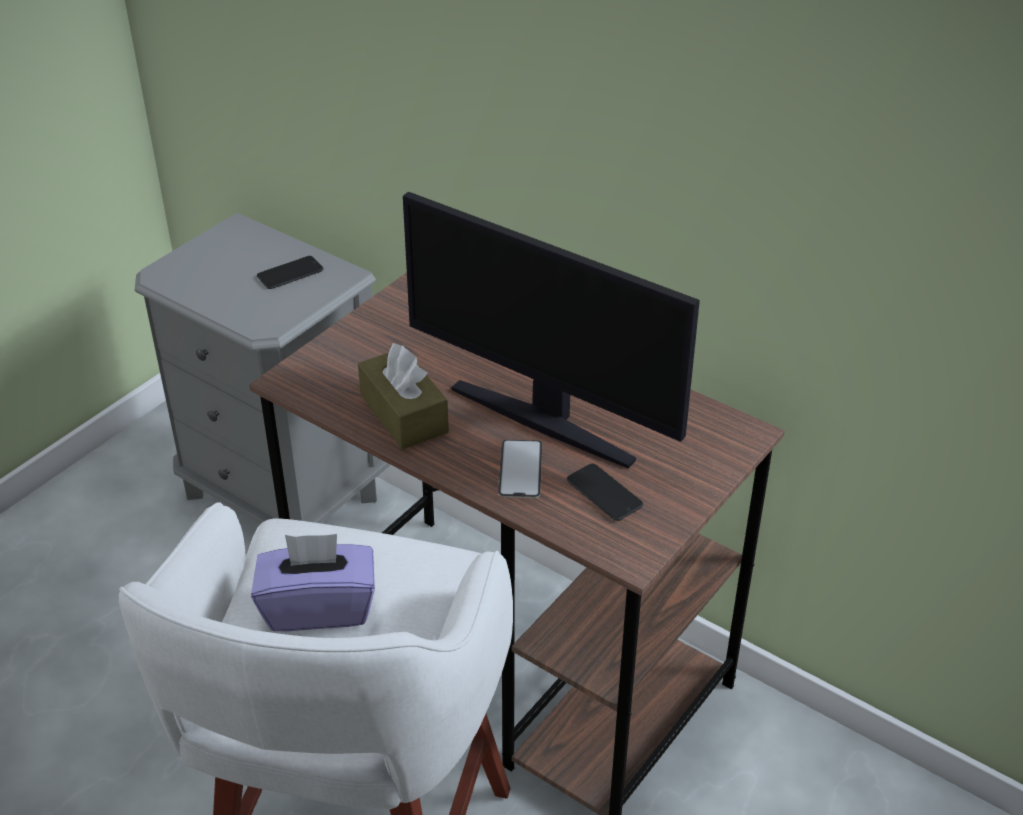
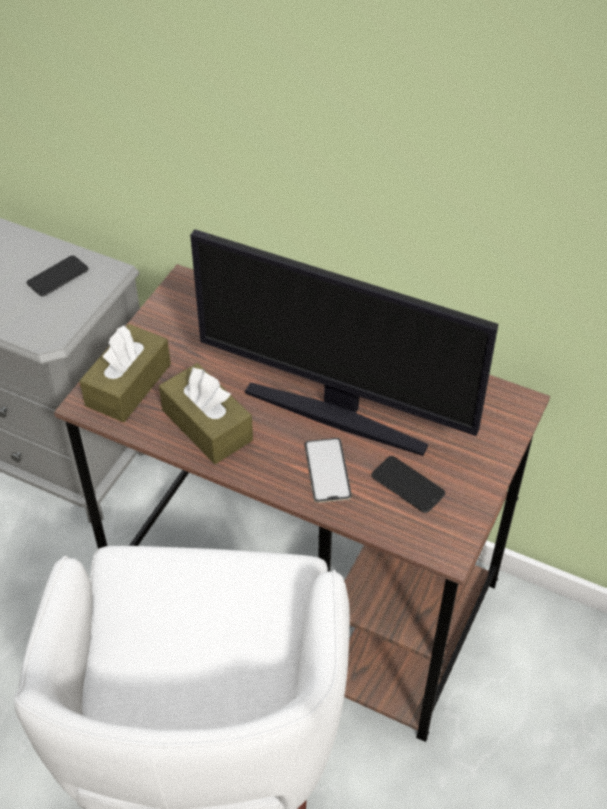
camera: 10 degrees left, 10 degrees up
purple tissue box [251,534,375,631] -> none
none -> brown tissue box [79,324,171,422]

